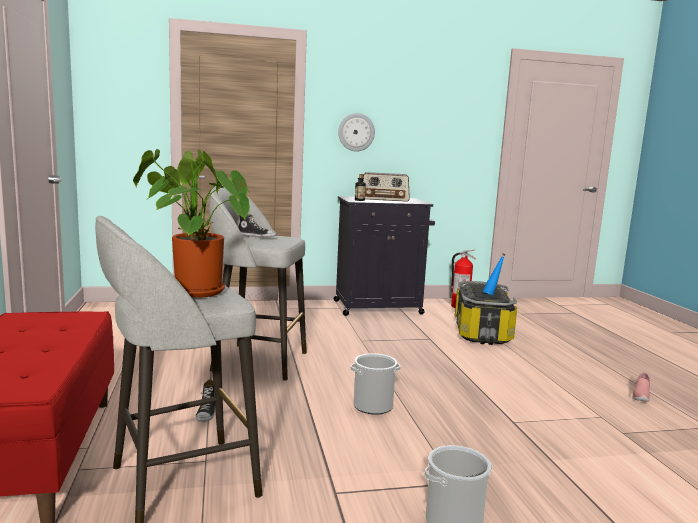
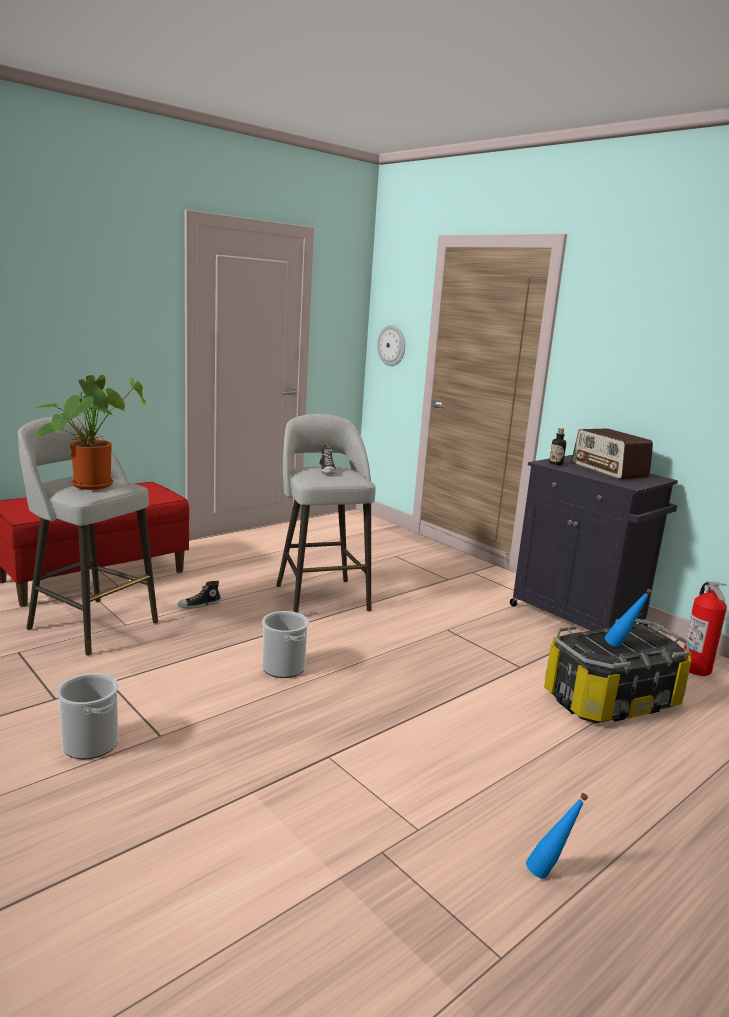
camera: 60 degrees right, 5 degrees up
wall clock [338,113,375,152] -> wall clock moved to [377,325,405,366]
pink shoe [632,372,650,402] -> blue bottle [526,793,588,879]

